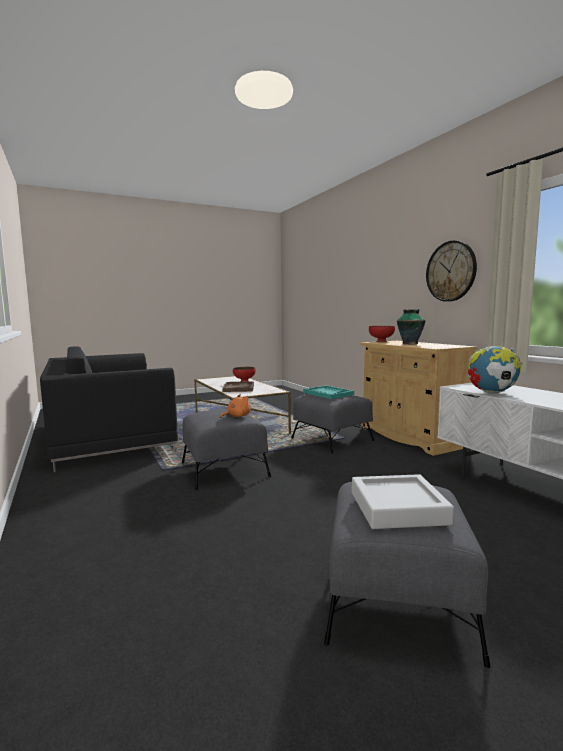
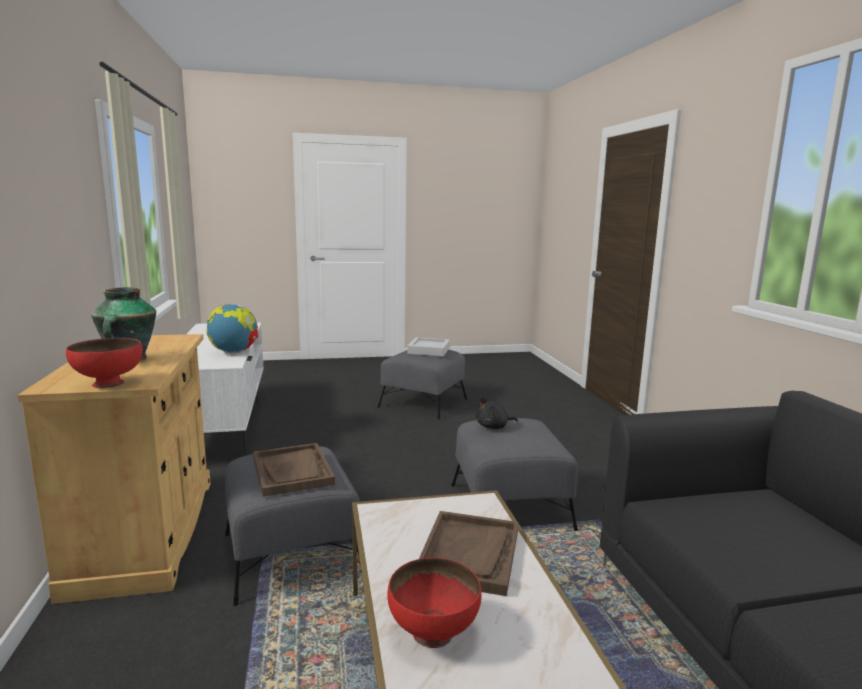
camera: 165 degrees left, 5 degrees up
orange plush toy [220,394,251,418] -> black plush toy [476,397,518,429]
turquoise tray [303,386,354,399] -> brown tray [253,443,335,497]
wall clock [426,241,477,302] -> none

